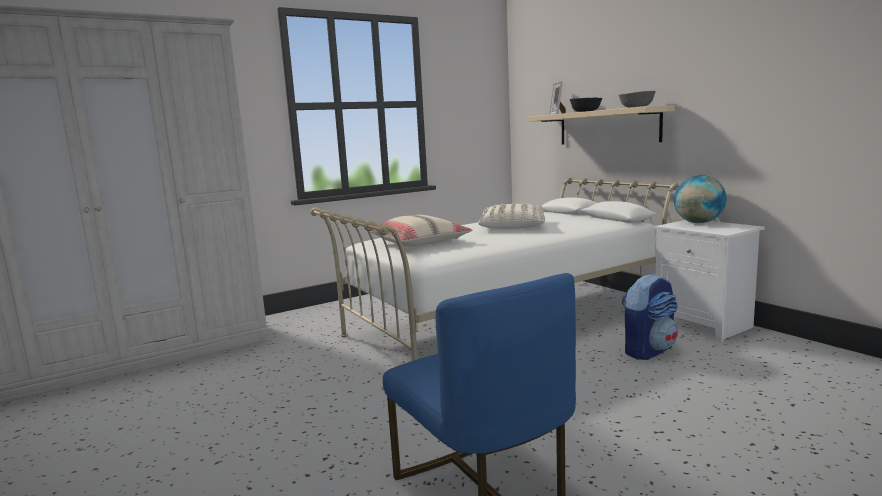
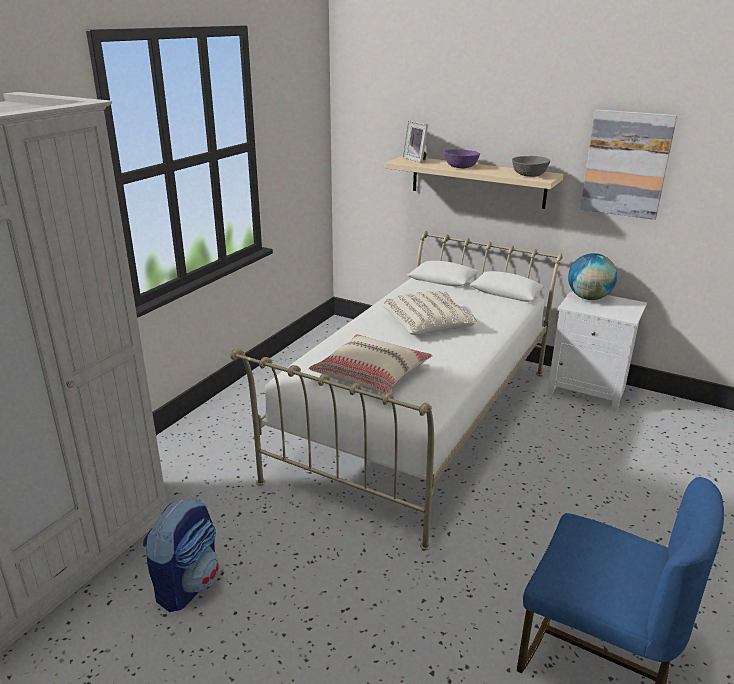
camera: 30 degrees left, 15 degrees up
black bowl [570,98,602,112] -> purple bowl [444,149,480,168]
backpack [622,274,678,360] -> backpack moved to [143,498,219,612]
none -> picture [580,109,677,220]

